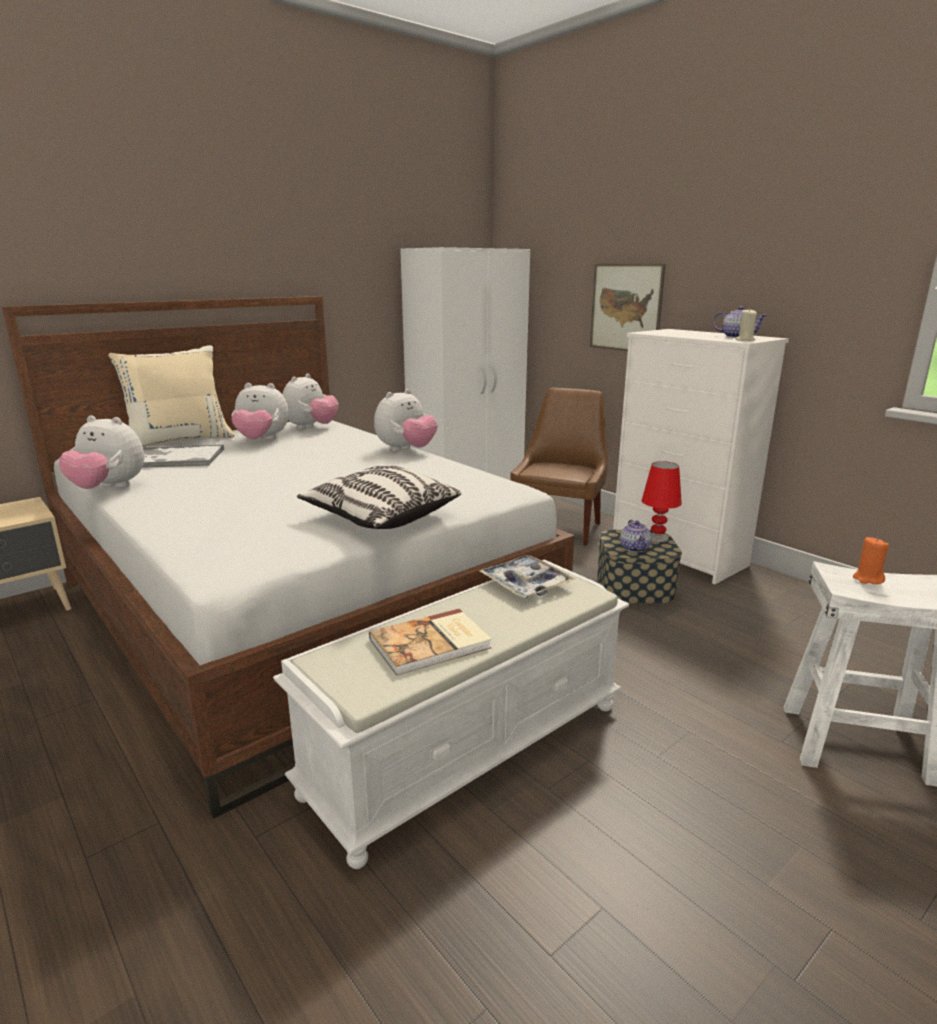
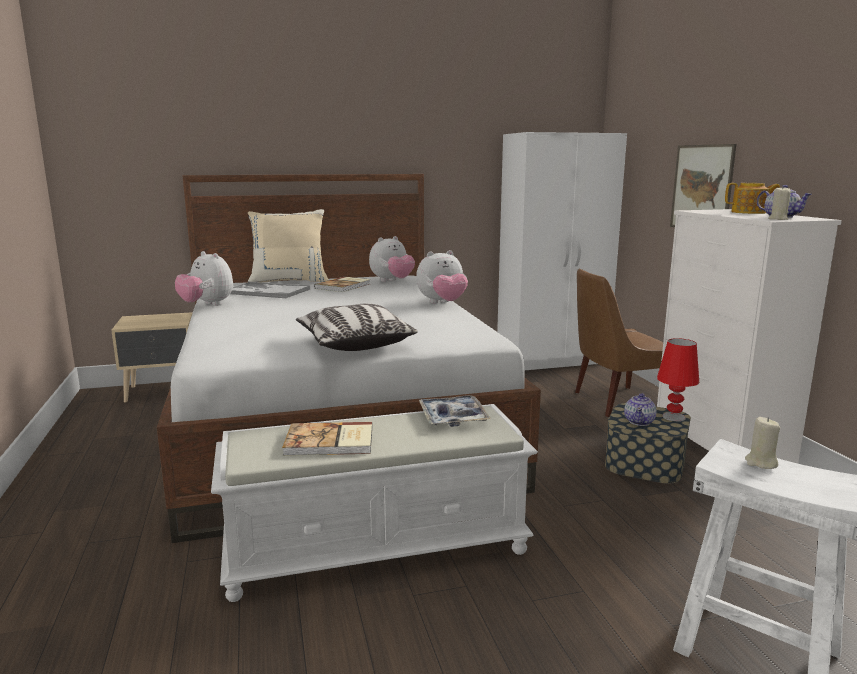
camera: 25 degrees right, 5 degrees down
plush toy [231,383,289,440] -> book [314,277,370,292]
brown chair [510,388,608,546] -> brown chair turned 150 degrees counterclockwise [575,269,663,417]
orange candle [853,537,889,584] -> beige candle [745,417,780,469]
none -> teapot [725,183,780,214]

